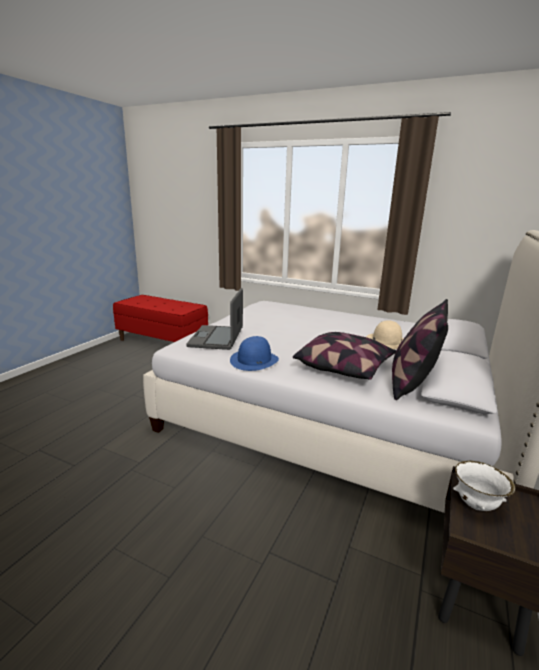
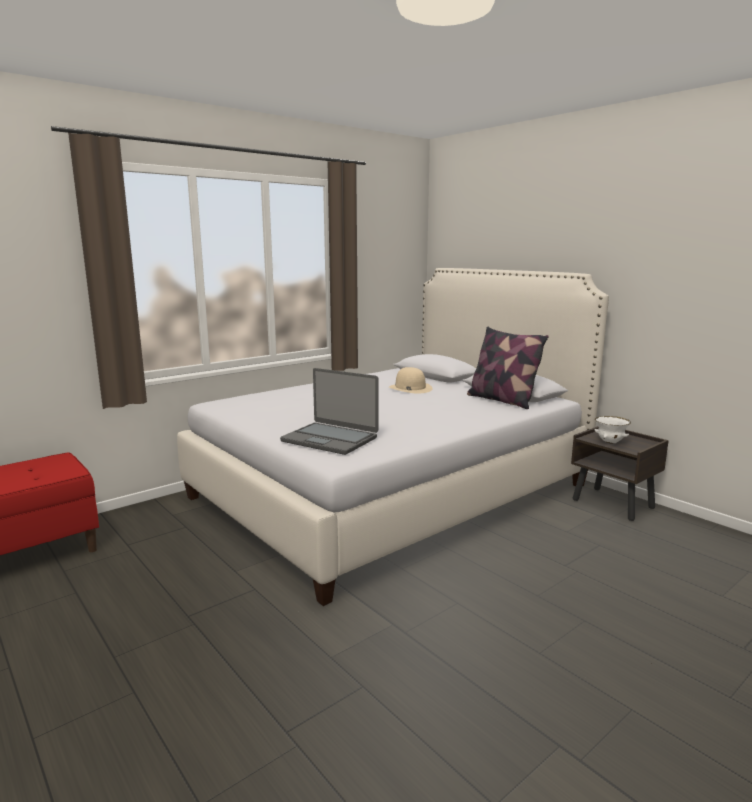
camera: 65 degrees left, 5 degrees down
blue hat [230,336,279,371] -> none
pillow [293,332,396,380] -> none

